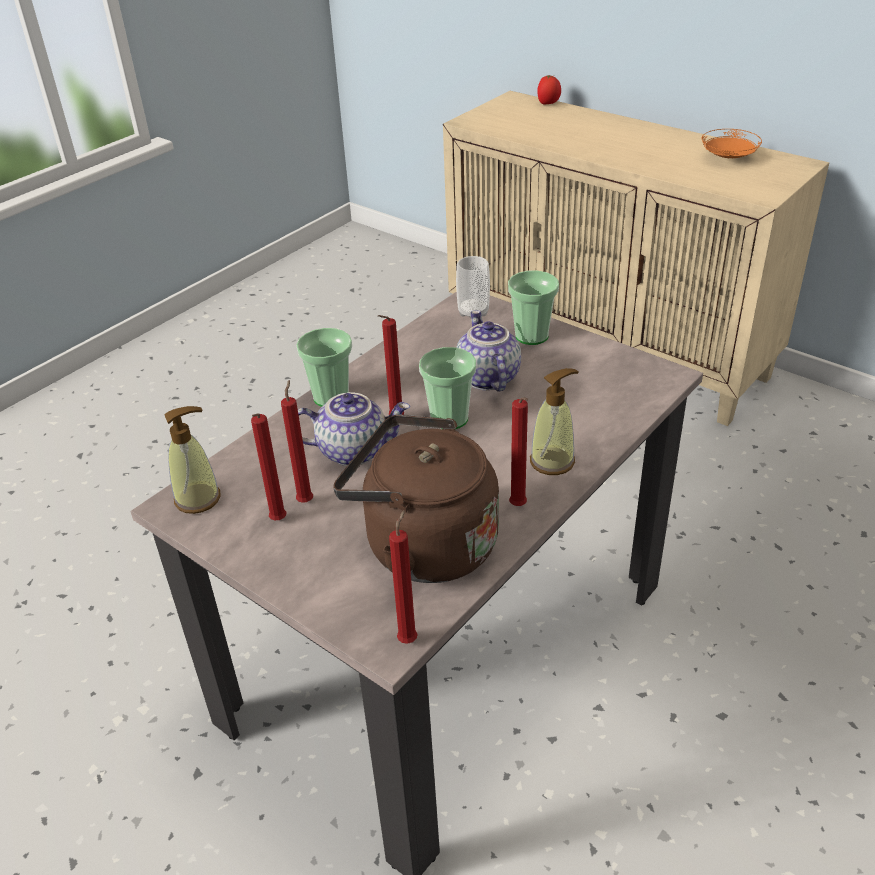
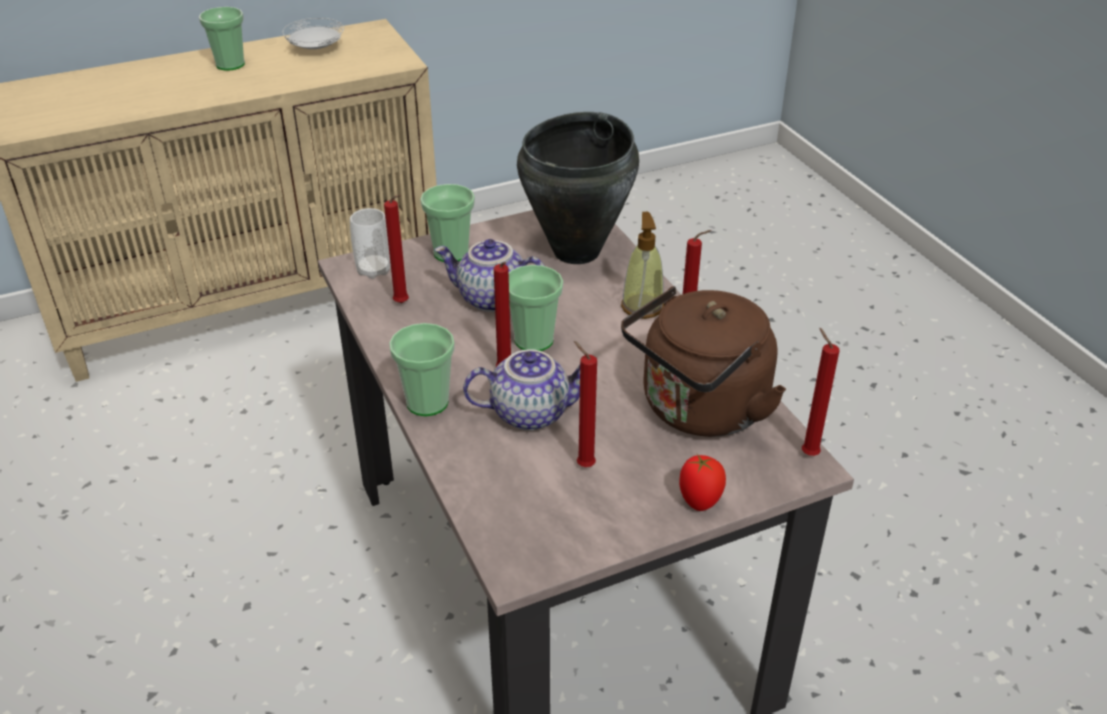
camera: 65 degrees left, 0 degrees up
soap dispenser [164,406,221,514] -> none
red candle [251,414,286,520] -> red candle moved to [384,195,409,303]
teapot [298,392,410,466] -> teapot turned 60 degrees clockwise [463,349,580,431]
tomato [537,75,561,105] -> tomato moved to [679,454,726,511]
orange plate [702,129,762,159] -> white plate [282,18,344,49]
none -> cup [199,7,245,71]
none -> black cooking pot [517,112,639,264]

